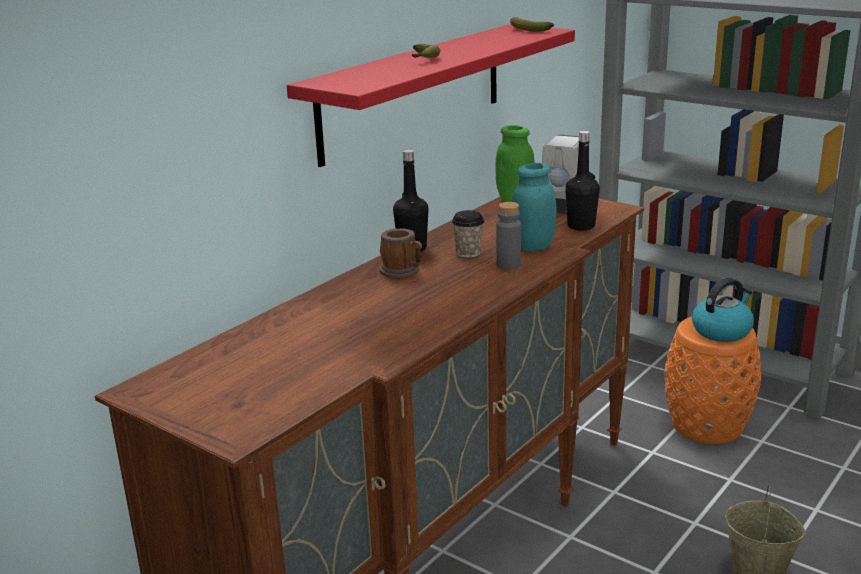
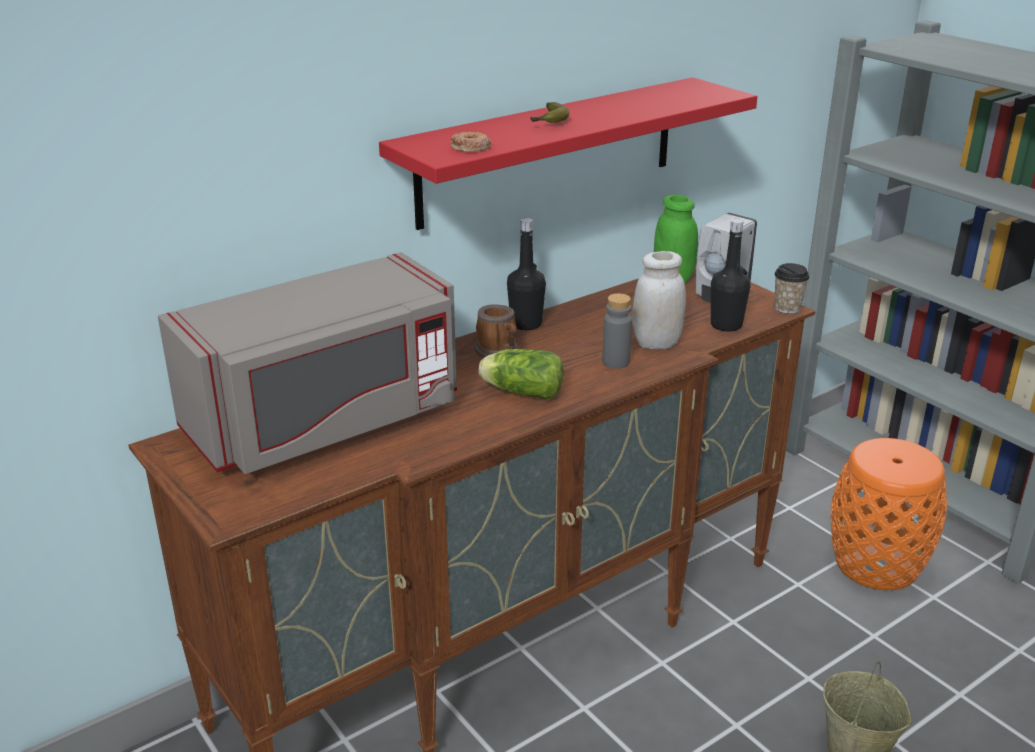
camera: 15 degrees right, 5 degrees up
cup [452,210,484,258] -> cup moved to [774,263,809,314]
banana [510,17,554,32] -> none
turquoise jar [512,163,557,251] -> white jar [632,251,686,349]
kettle [692,278,754,342] -> none
none -> grey microwave [158,252,457,474]
none -> donut [451,132,491,151]
none -> lettuce [478,349,563,399]

